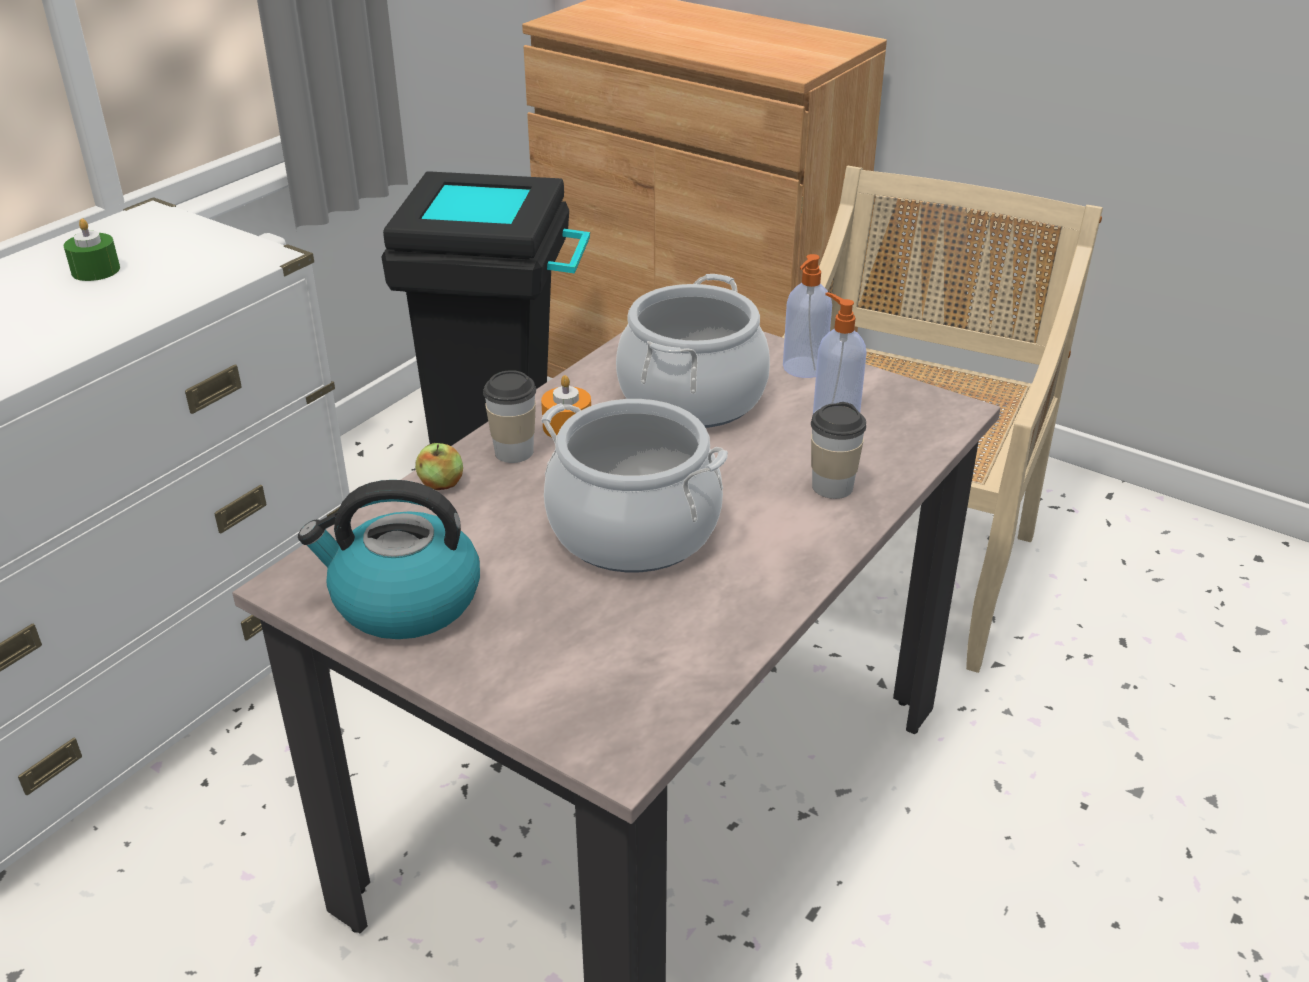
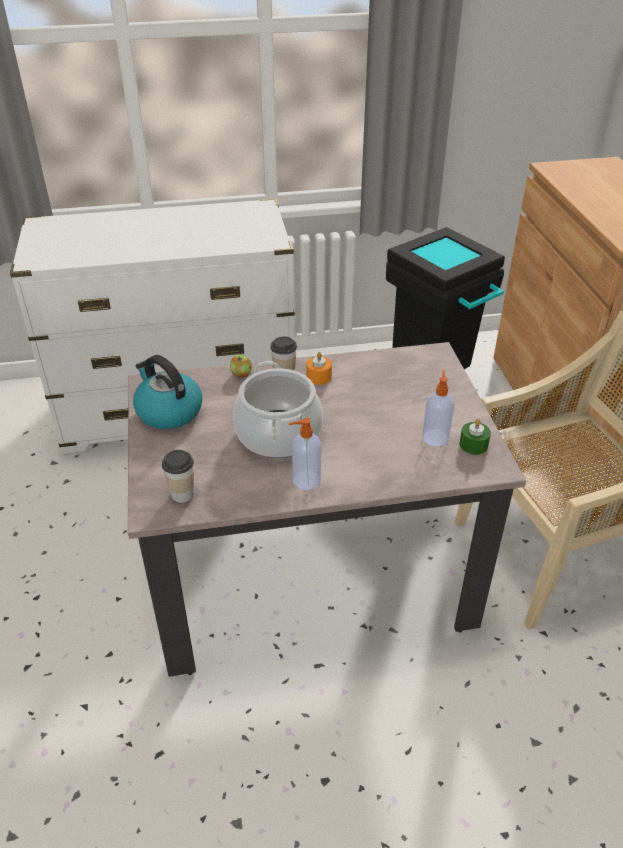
camera: 45 degrees right, 5 degrees up
green candle [63,218,120,281] -> green candle moved to [460,419,491,455]
cooking pot [616,274,770,428] -> none
soap dispenser [783,254,832,378] -> soap dispenser moved to [289,418,321,490]
cup [811,402,866,499] -> cup moved to [162,450,194,503]

